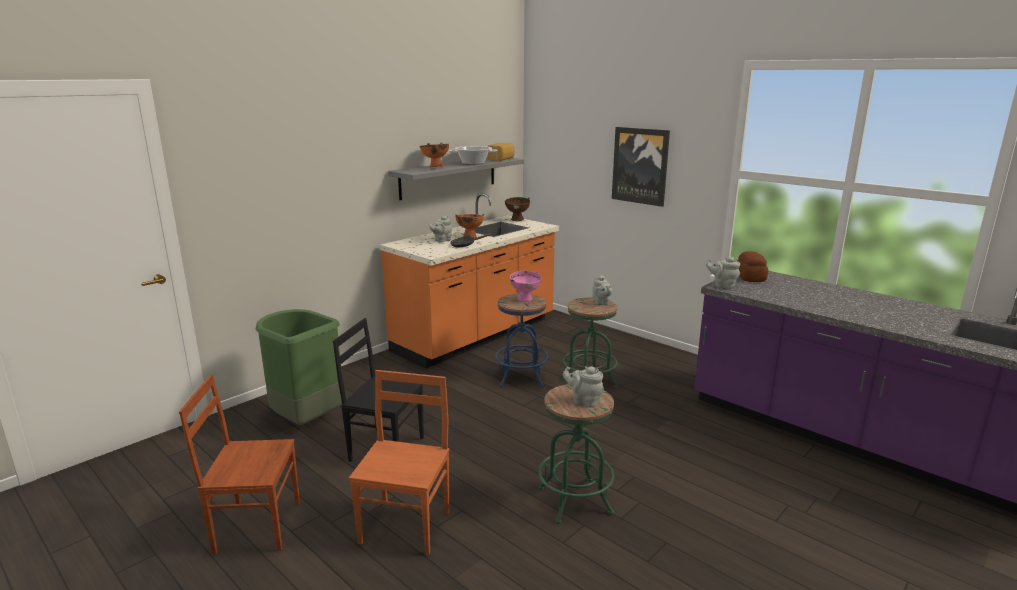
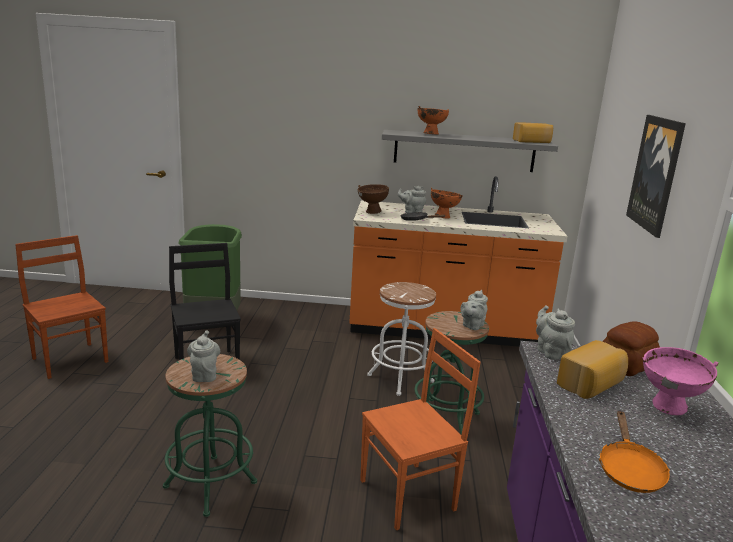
camera: 50 degrees right, 0 degrees up
orange chair [349,370,449,555] -> orange chair moved to [360,328,481,530]
cooking pot [449,146,498,165] -> none
blue stool [495,294,548,387] -> white stool [367,282,436,396]
brown bowl [505,197,530,221] -> brown bowl moved to [358,184,389,214]
pink bowl [510,271,542,302] -> pink bowl moved to [642,347,718,415]
none -> bread [557,340,628,399]
none -> orange frying pan [599,410,670,493]

